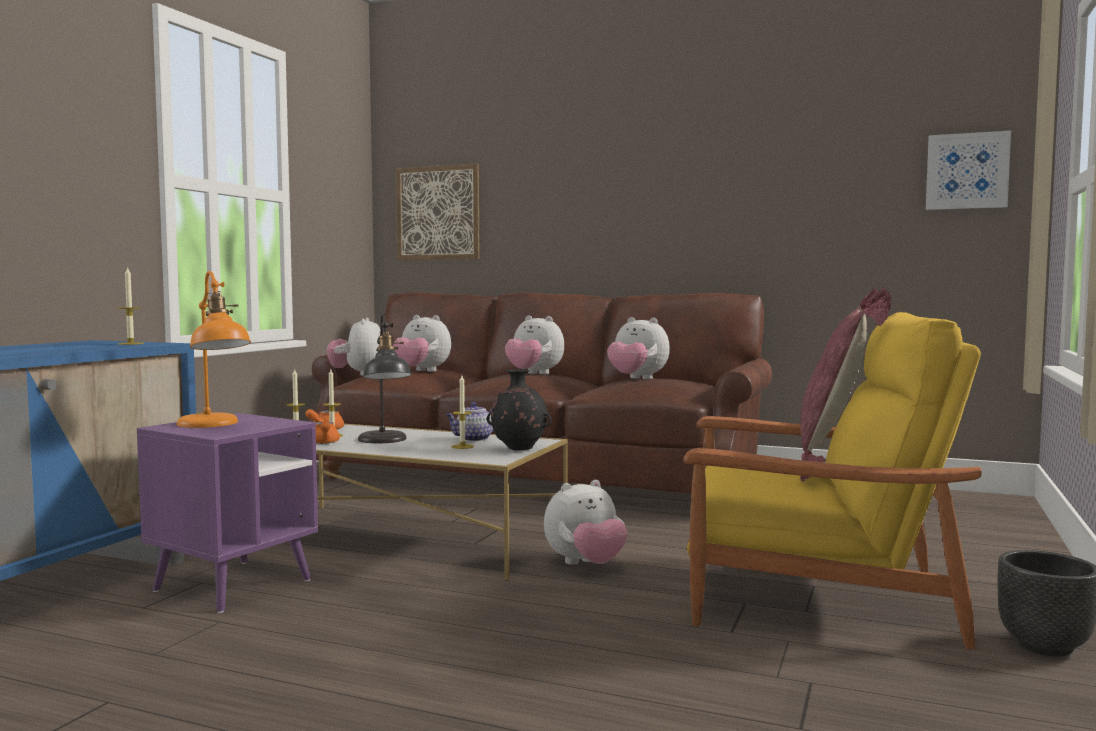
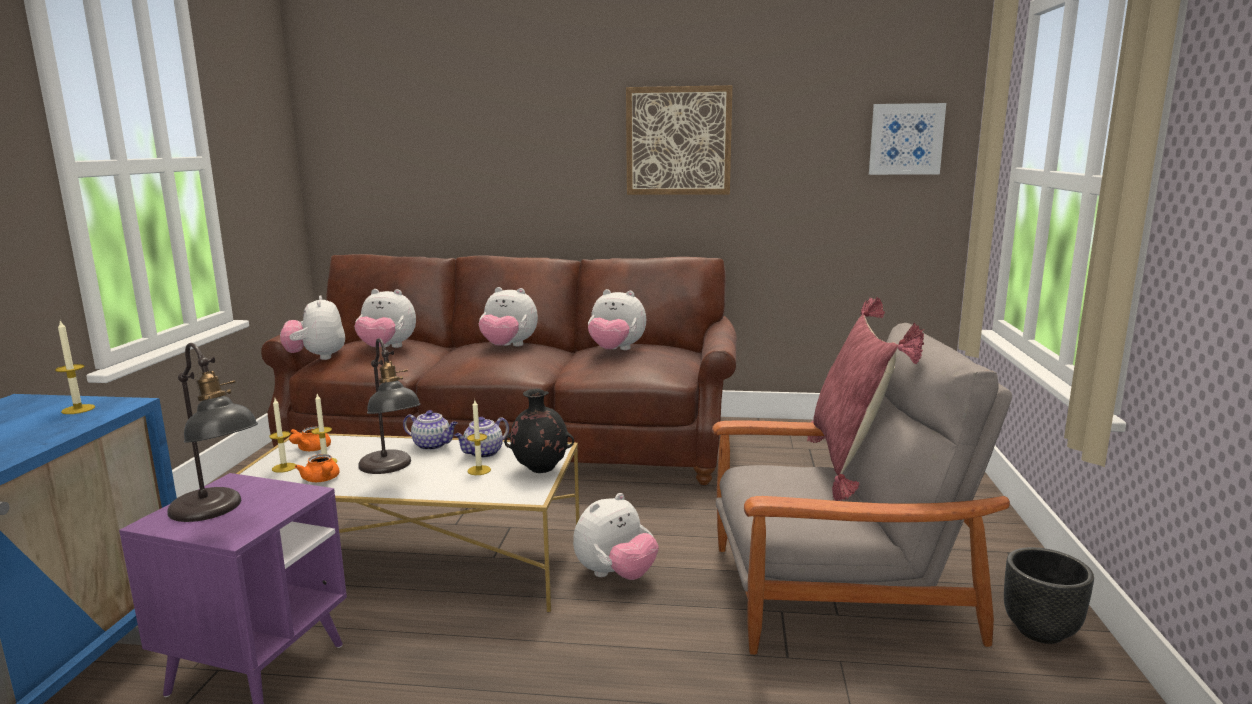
camera: 15 degrees left, 10 degrees up
orange table lamp [177,271,251,428] -> grey table lamp [167,343,258,522]
picture [396,164,479,260] -> picture moved to [626,85,732,195]
yellow armchair [683,312,982,649] -> grey armchair [712,323,1012,655]
none -> teapot [403,410,458,450]

